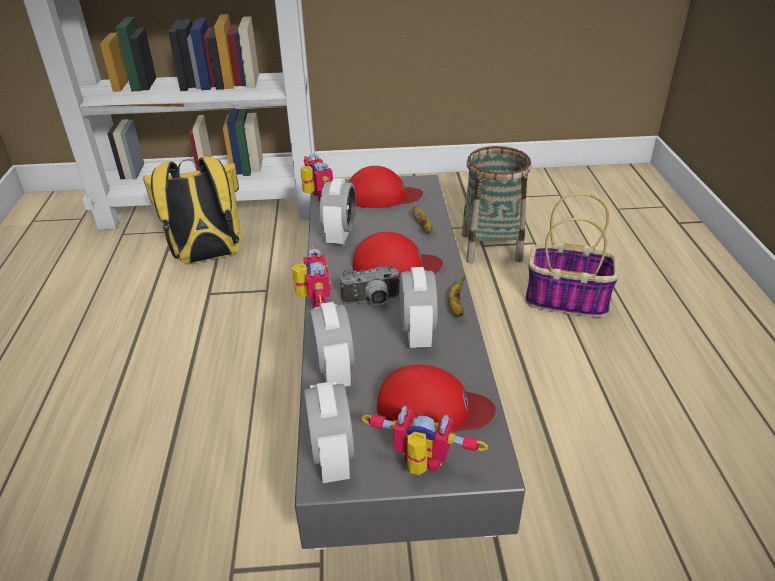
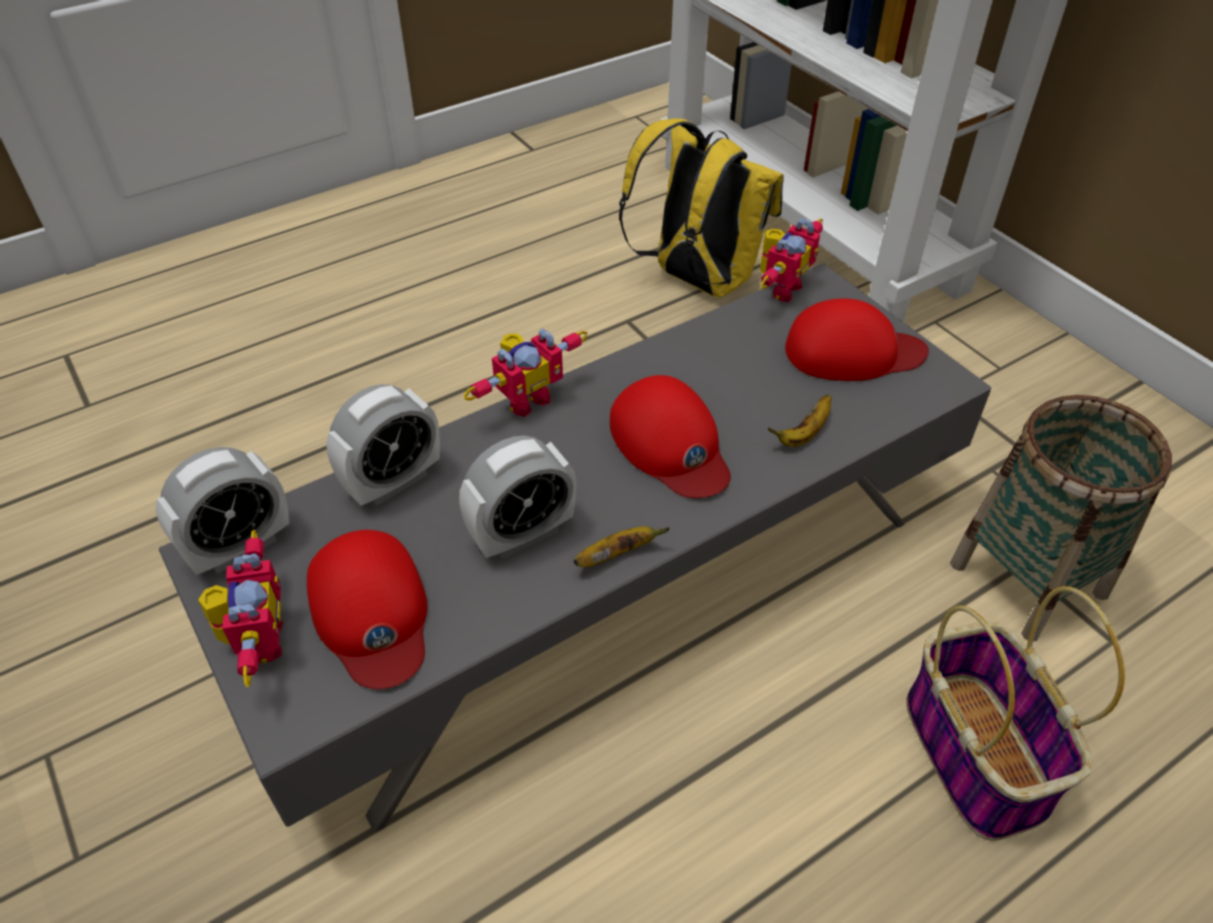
camera: 60 degrees right, 10 degrees up
alarm clock [320,178,356,246] -> none
camera [340,266,400,305] -> none
red cap [348,166,423,208] -> red cap turned 60 degrees counterclockwise [785,299,929,381]

